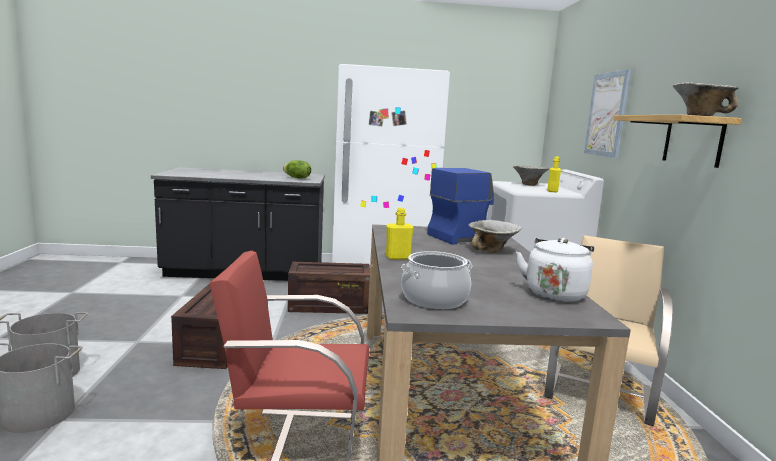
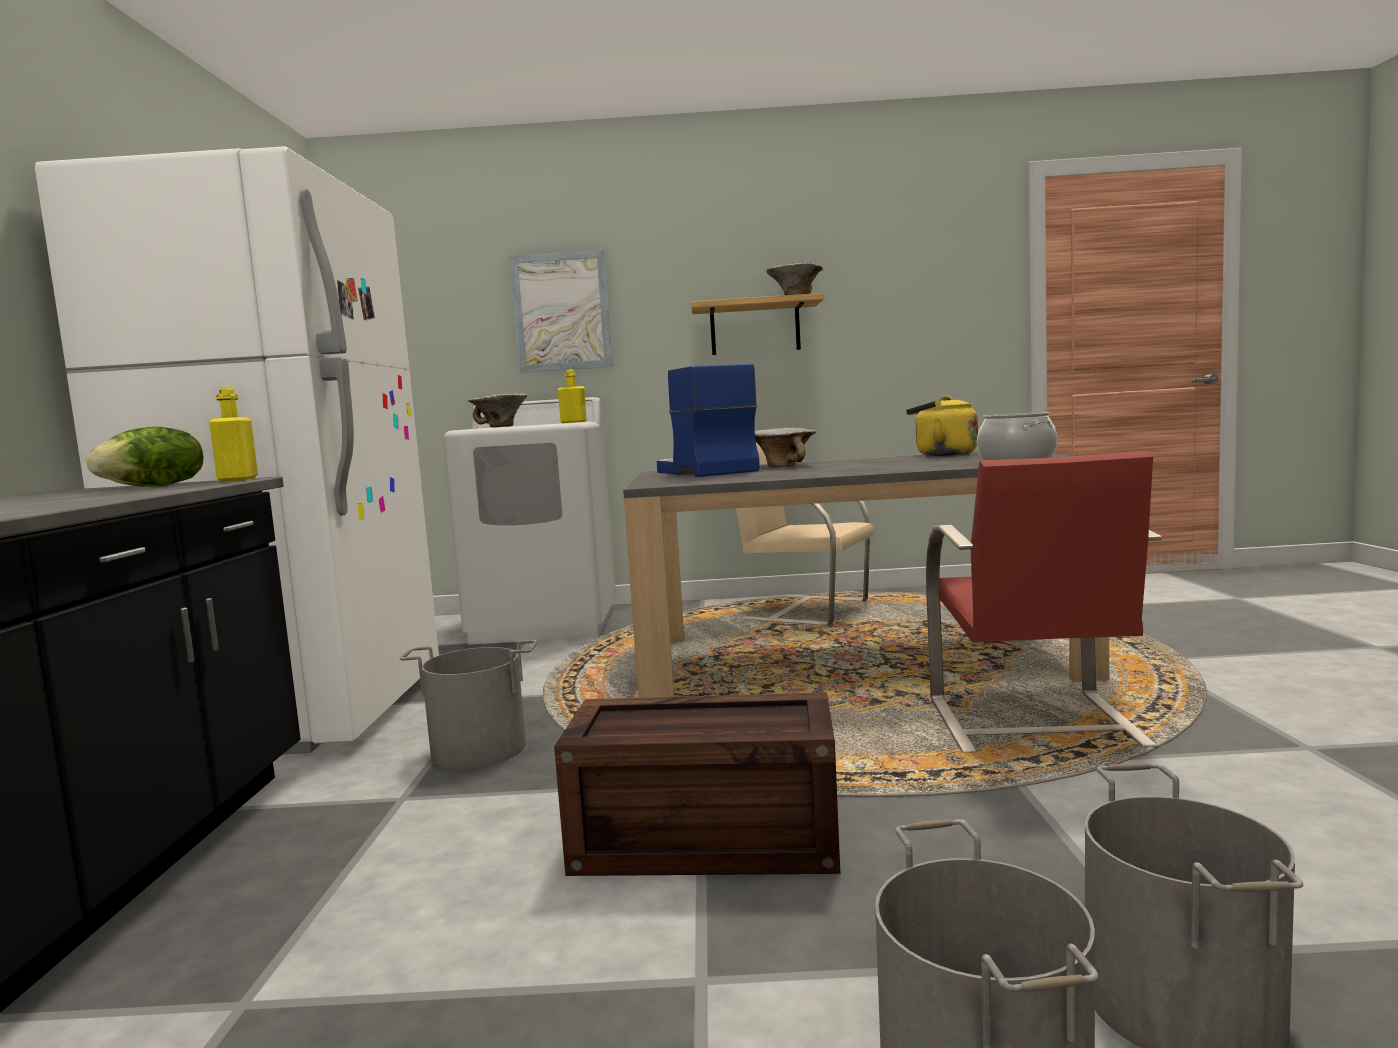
camera: 85 degrees left, 5 degrees down
crate [288,262,370,314] -> grey bucket [400,640,537,769]
yellow bottle [386,208,414,260] -> yellow bottle moved to [209,387,258,482]
white kettle [516,238,594,302] -> yellow kettle [906,396,978,456]

